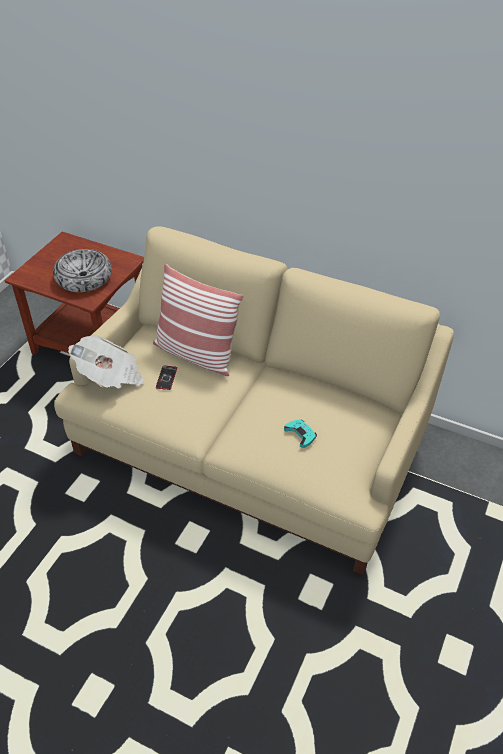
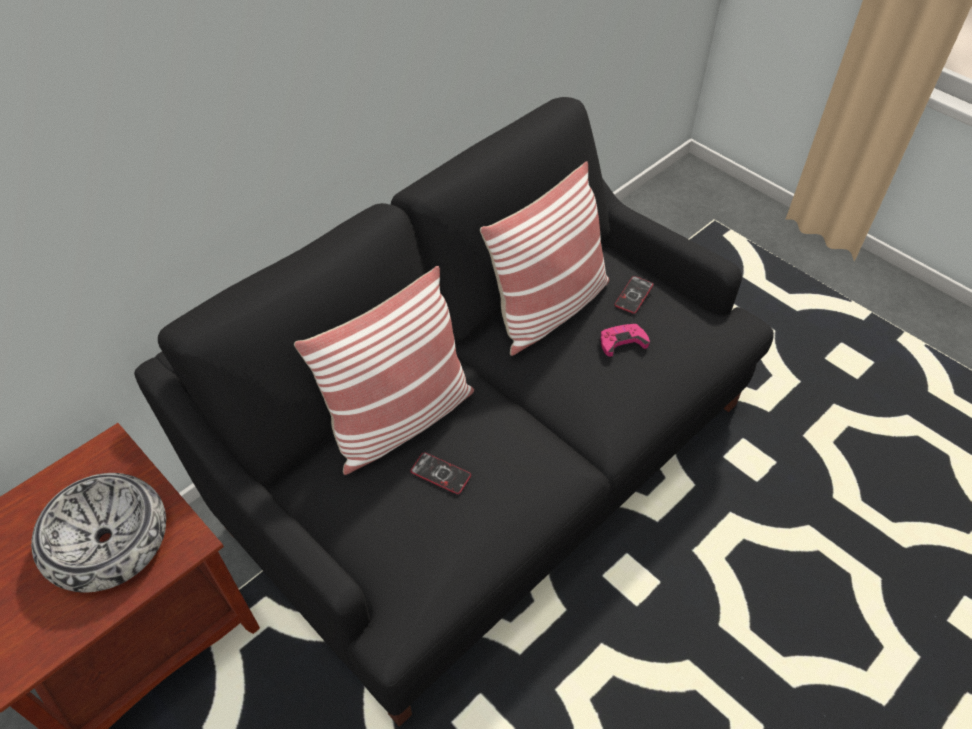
camera: 70 degrees left, 5 degrees up
beige sofa [54,226,454,575] -> black sofa [134,97,774,727]
newspaper [68,336,144,388] -> none
turquoise game controller [284,419,317,448] -> pink game controller [601,323,650,356]
none -> pillow [480,161,609,356]
none -> phone [614,276,653,314]

